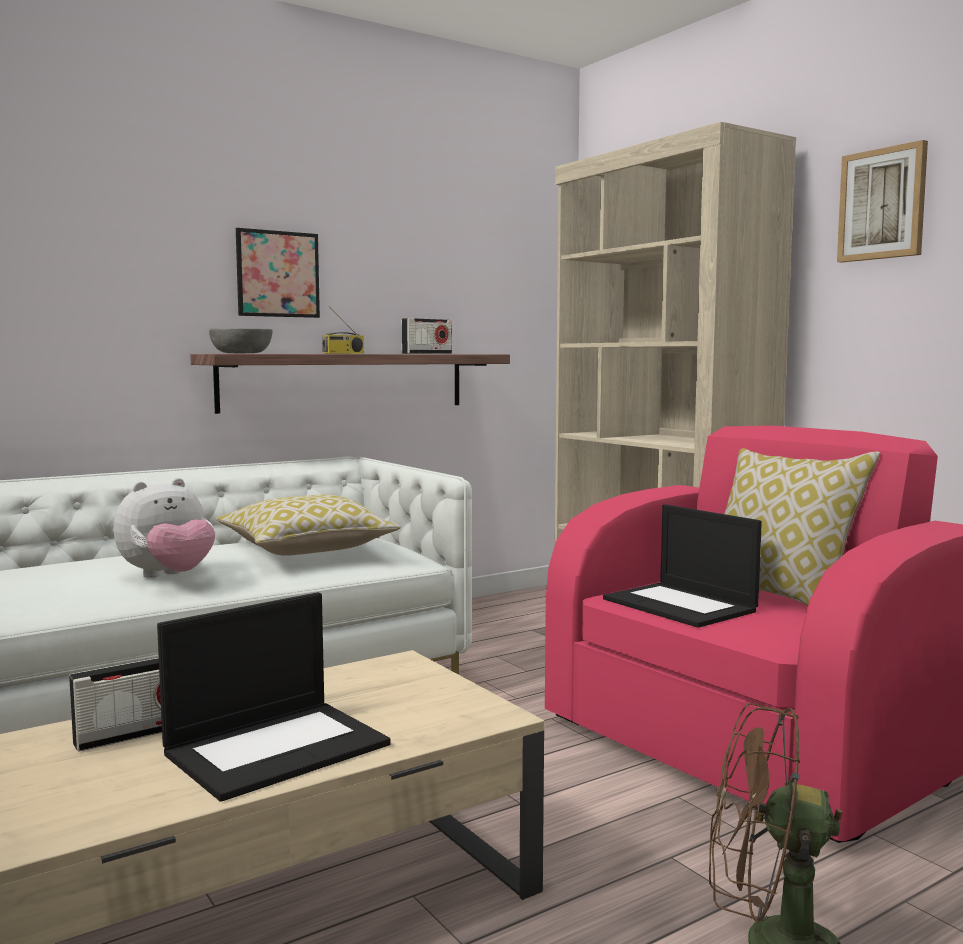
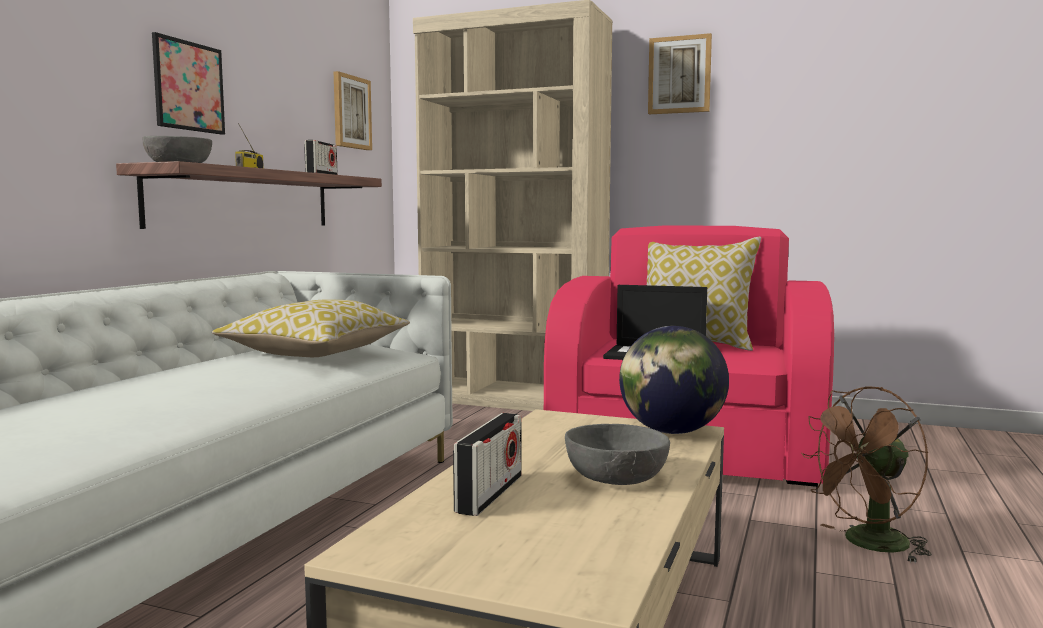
camera: 35 degrees left, 0 degrees up
plush toy [114,478,215,578] -> none
laptop [157,592,391,802] -> grey bowl [565,424,670,485]
none -> picture [334,71,372,150]
none -> globe [619,326,729,434]

